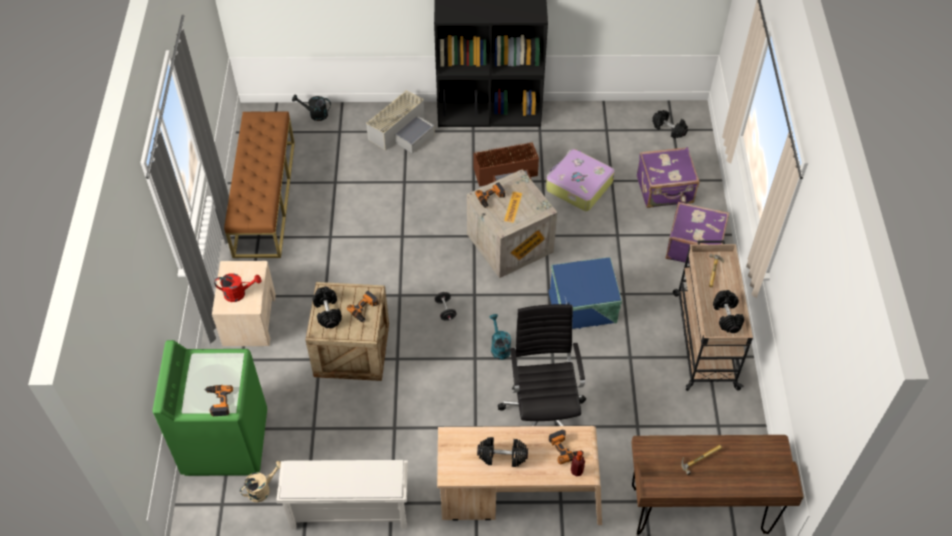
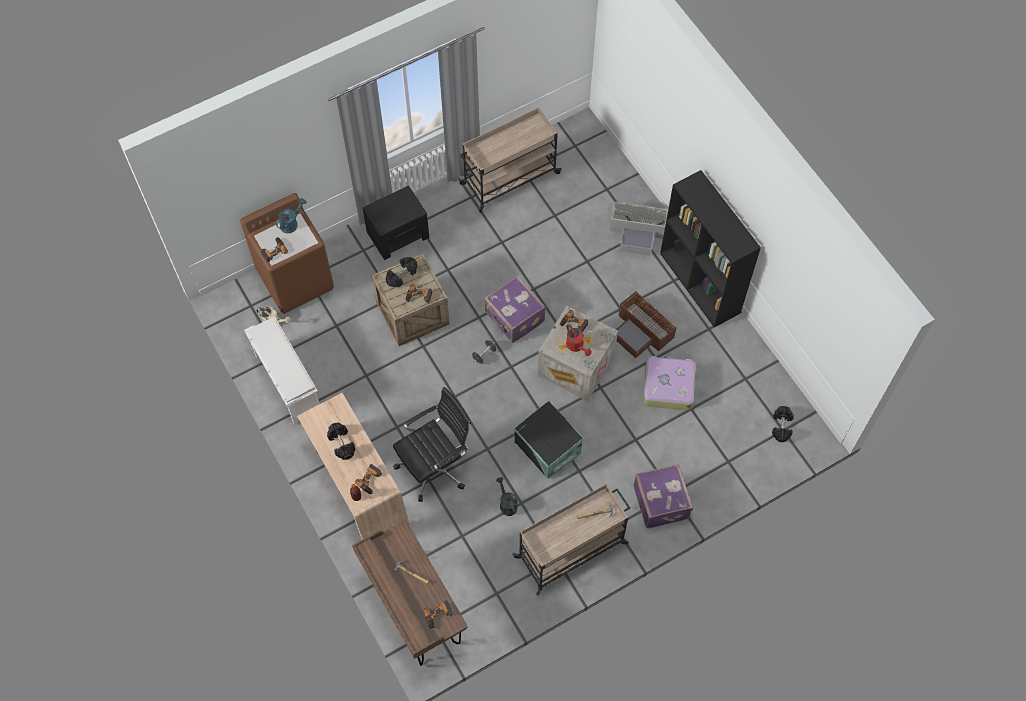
camera: 60 degrees right, 10 degrees up
green washing machine [153,340,267,476] -> brown washing machine [240,193,334,314]
beige nightstand [212,261,276,346] -> black nightstand [363,185,429,260]
red watering can [214,273,261,302] -> red watering can moved to [566,324,592,356]
brown bench [224,111,295,258] -> beige cart [460,107,562,212]
black watering can [292,95,331,121] -> black watering can moved to [496,477,517,516]
turquoise watering can [490,314,511,360] -> turquoise watering can moved to [276,198,306,233]
blue storage box [549,257,622,329] -> black storage box [514,401,584,479]
purple suitcase [637,147,700,208] -> purple suitcase moved to [484,276,546,343]
black dumbbell [713,290,745,333] -> none
none -> power drill [423,600,453,630]

